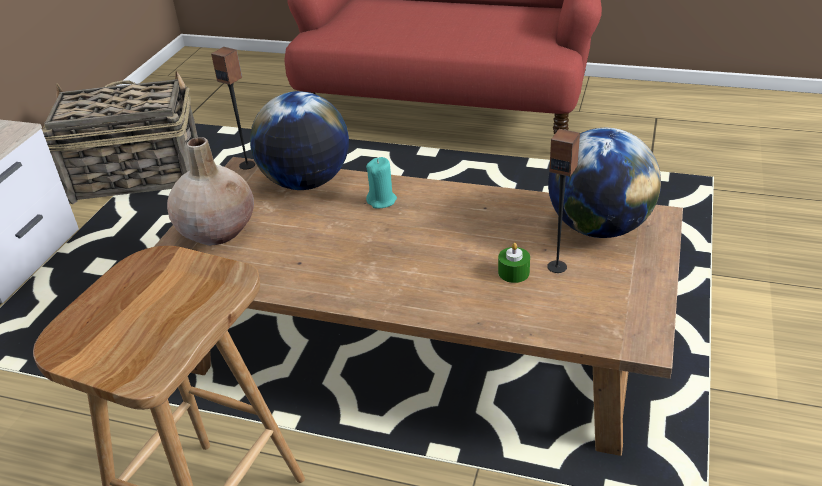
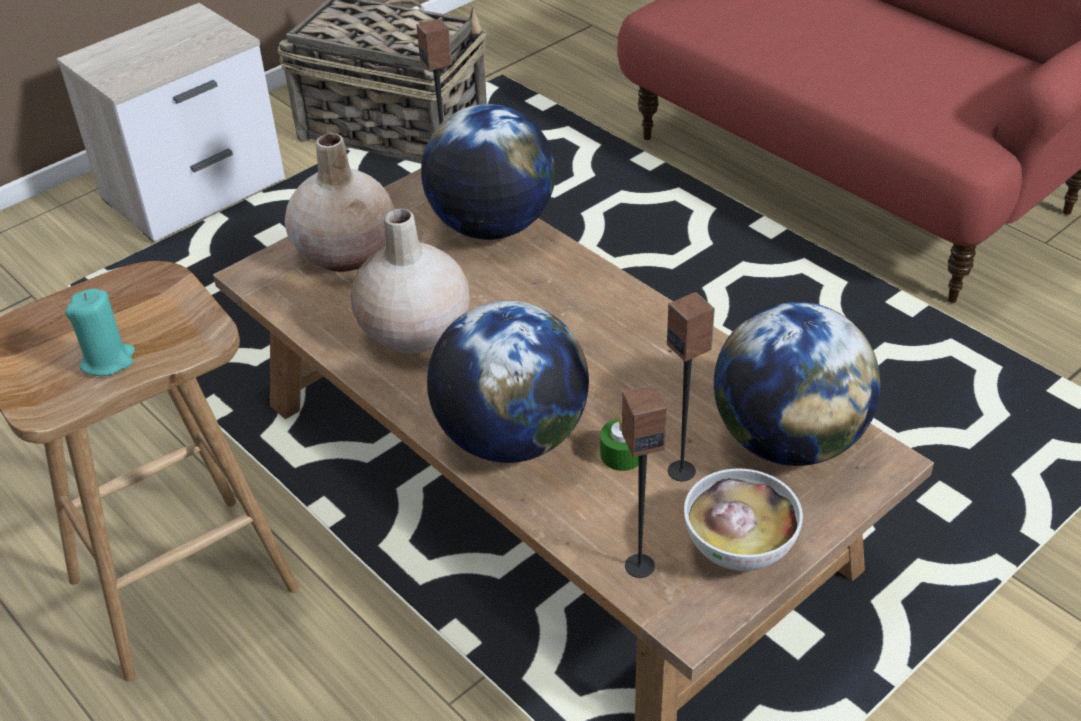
camera: 30 degrees right, 5 degrees up
turquoise candle [366,157,397,209] -> turquoise candle moved to [65,289,135,376]
none -> beige vase [351,208,469,354]
none -> globe [427,301,589,463]
none -> speaker [622,385,667,578]
none -> bowl [684,468,803,571]

